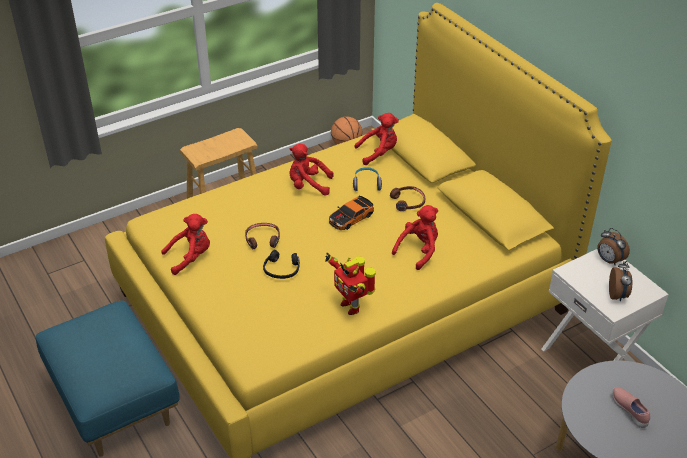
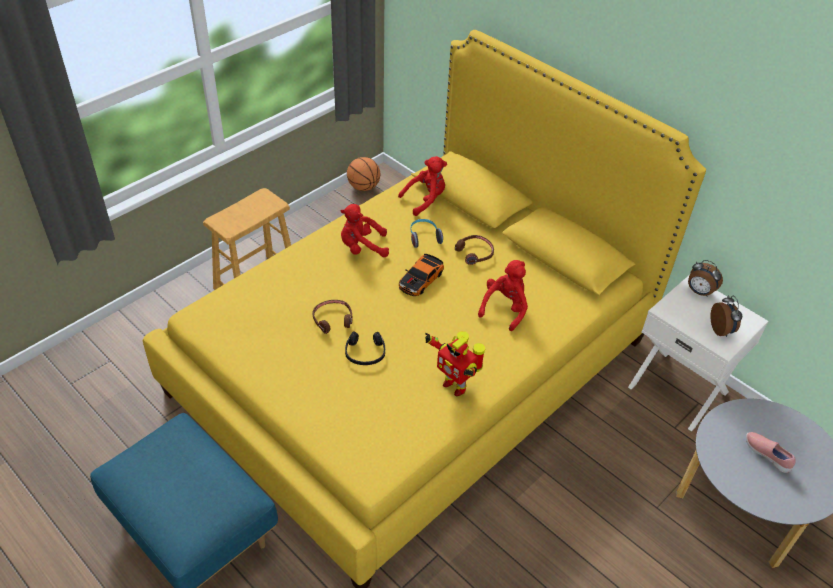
camera: 15 degrees left, 5 degrees up
red plush toy [161,214,210,275] -> none

